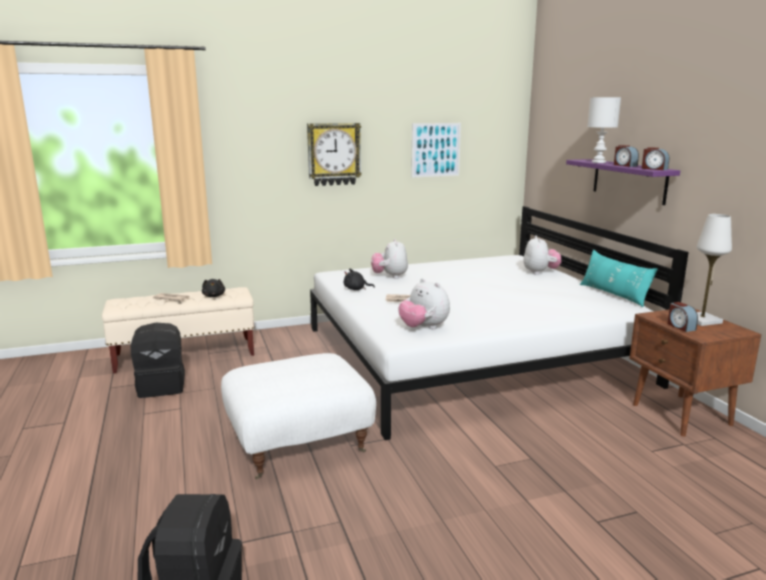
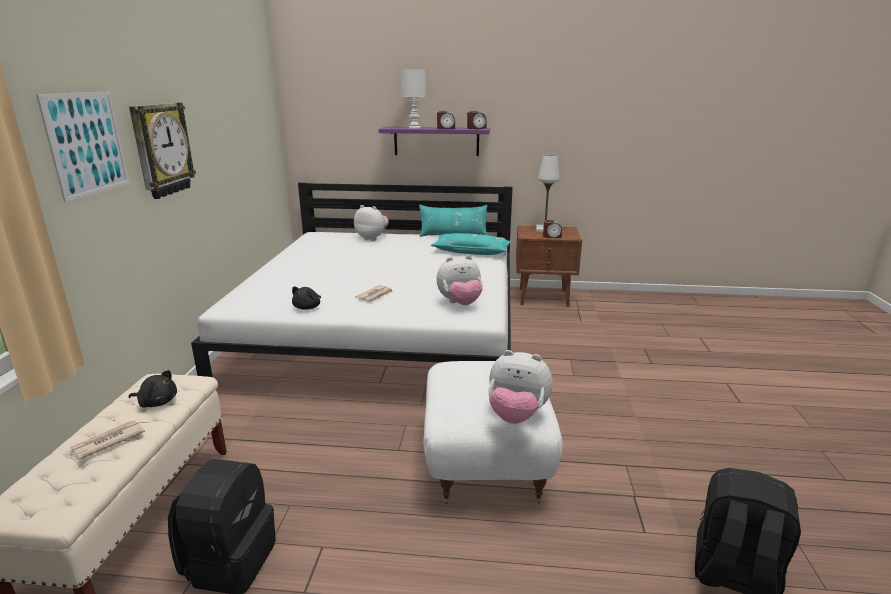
camera: 65 degrees left, 5 degrees up
plush toy [371,239,408,279] -> plush toy moved to [488,350,553,424]
picture [411,123,461,178] -> picture moved to [36,92,130,202]
none -> turquoise pillow [431,233,511,255]

